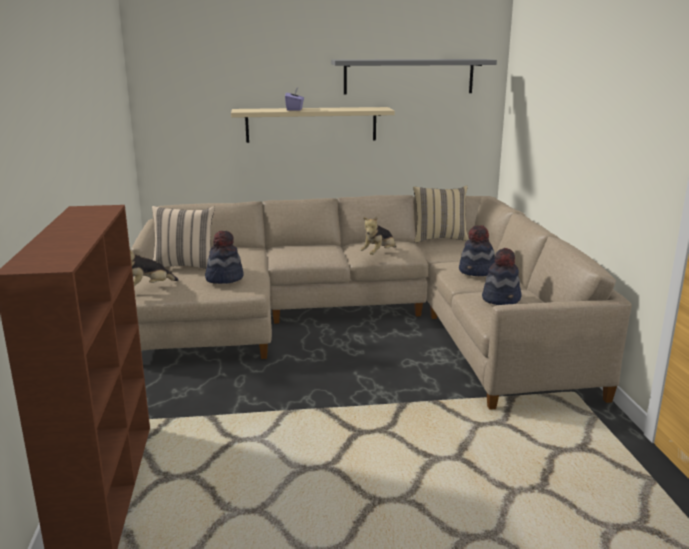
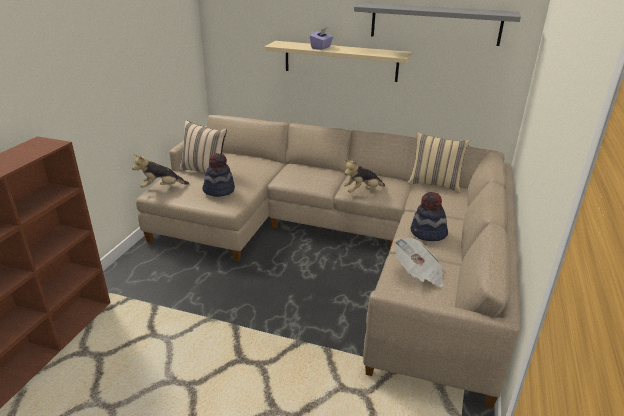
camera: 25 degrees right, 10 degrees up
hat [482,248,522,305] -> newspaper [395,238,443,287]

